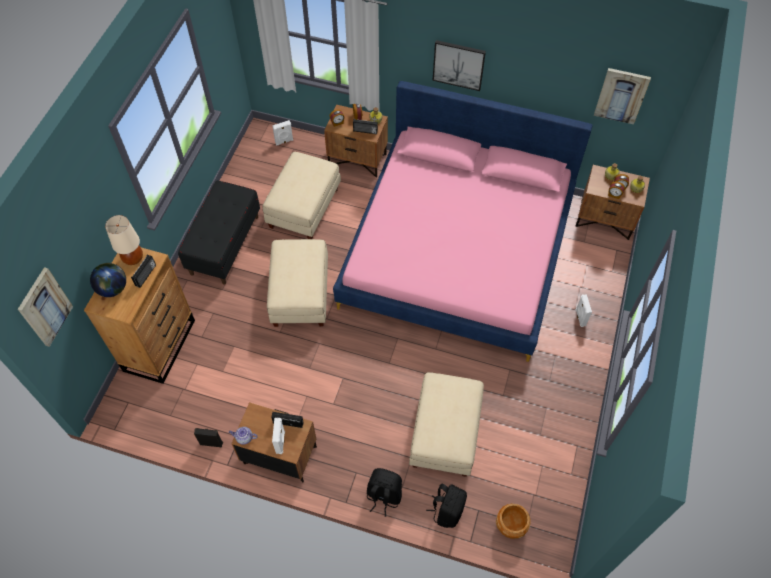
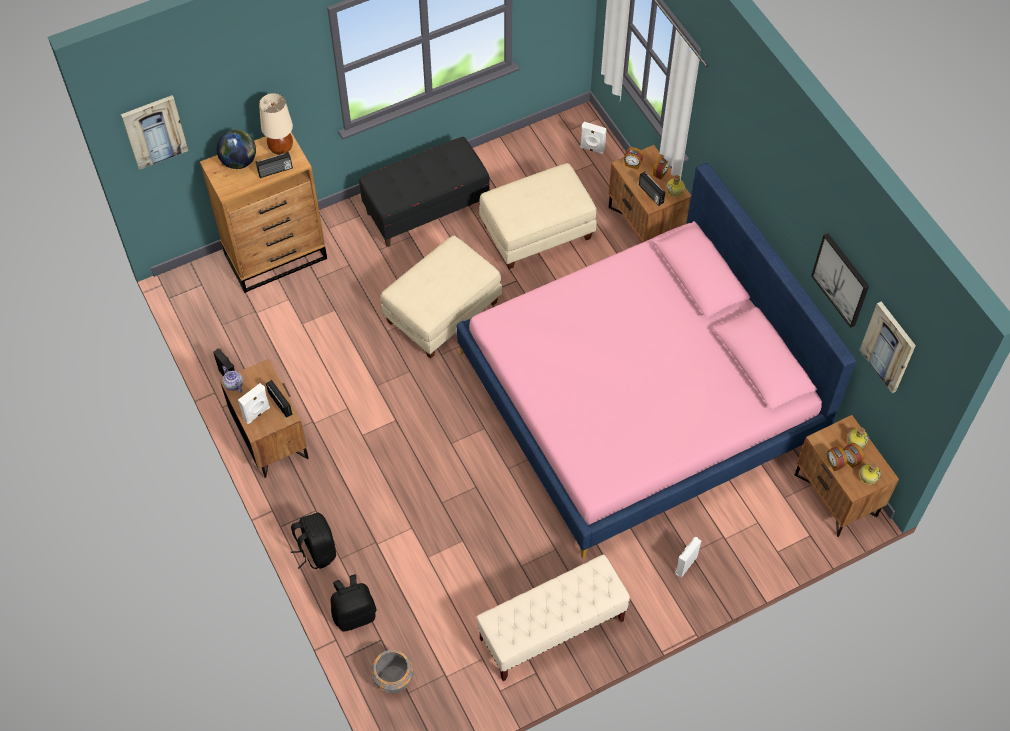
camera: 45 degrees right, 0 degrees up
beige ottoman [409,372,484,477] -> none
picture [433,40,486,91] -> picture moved to [811,233,869,328]
brown planter [496,504,531,539] -> grey planter [371,650,413,693]
none -> beige bench [477,555,630,681]

